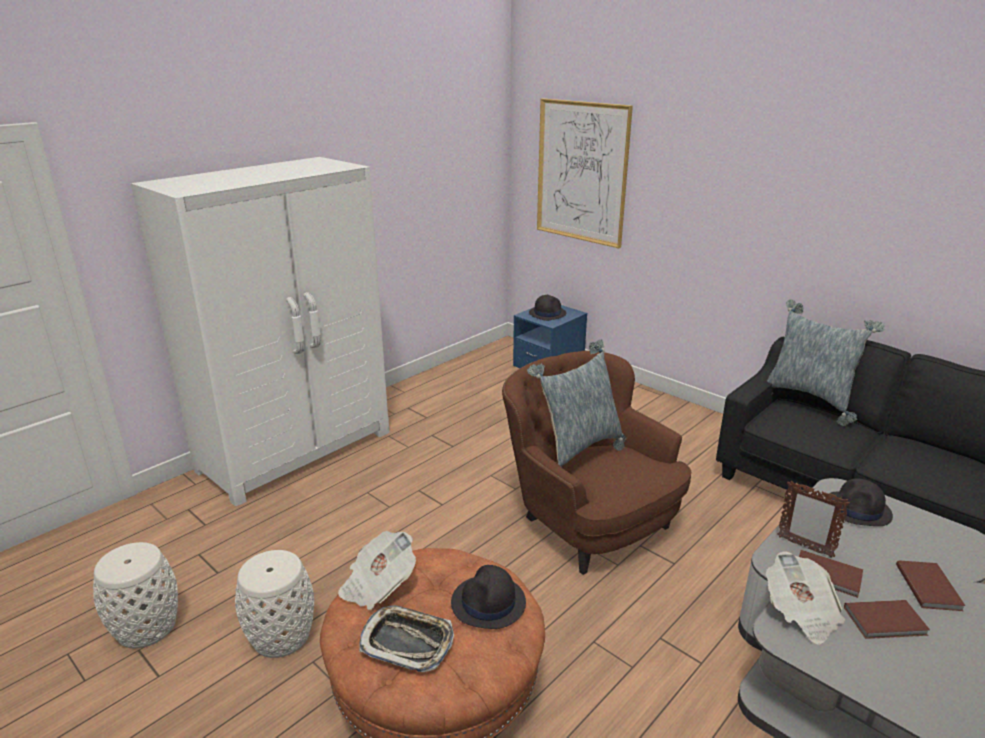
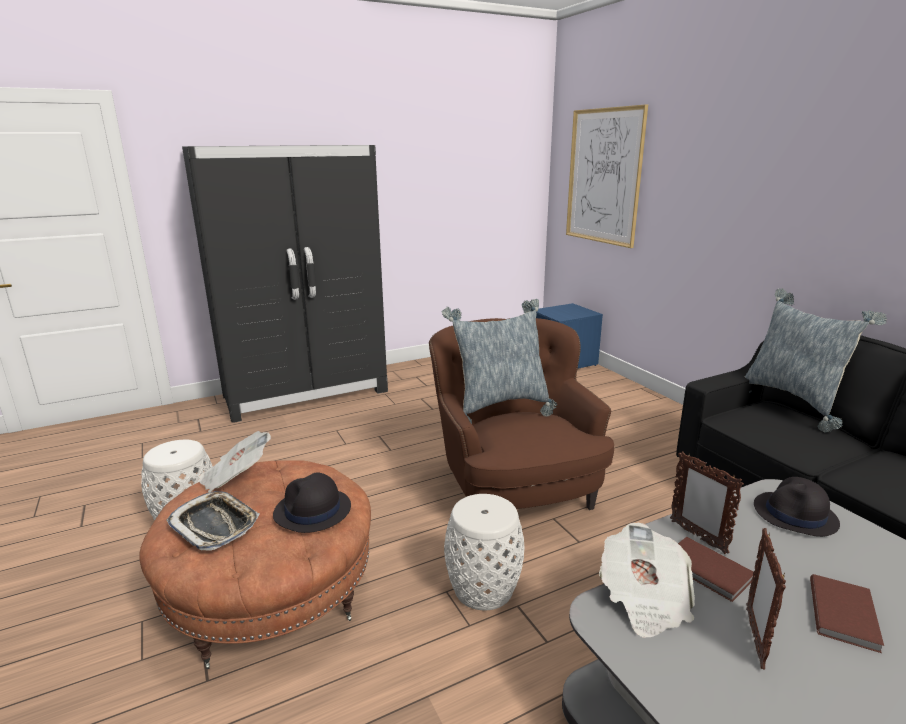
camera: 20 degrees right, 5 degrees down
white stool [93,542,178,648] -> white stool moved to [444,494,524,610]
white cabinet [131,157,390,506] -> black cabinet [182,145,388,423]
black hat [529,295,566,321] -> none
brown book [844,600,930,639] -> picture frame [746,528,786,670]

